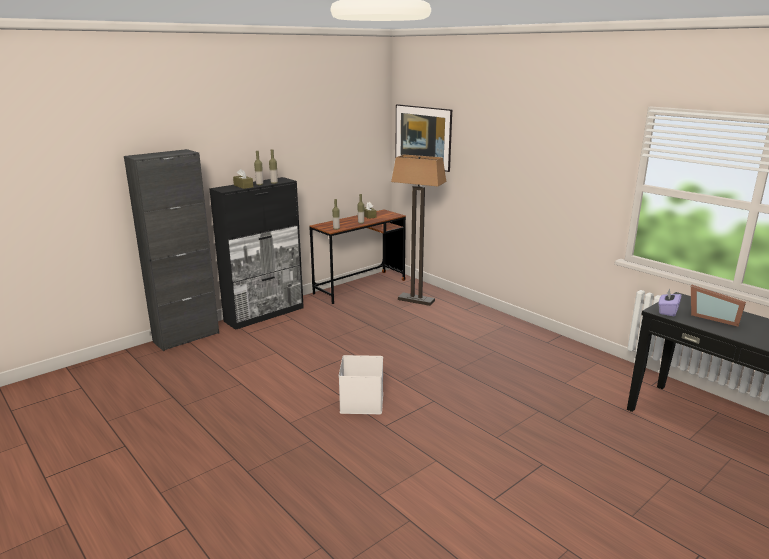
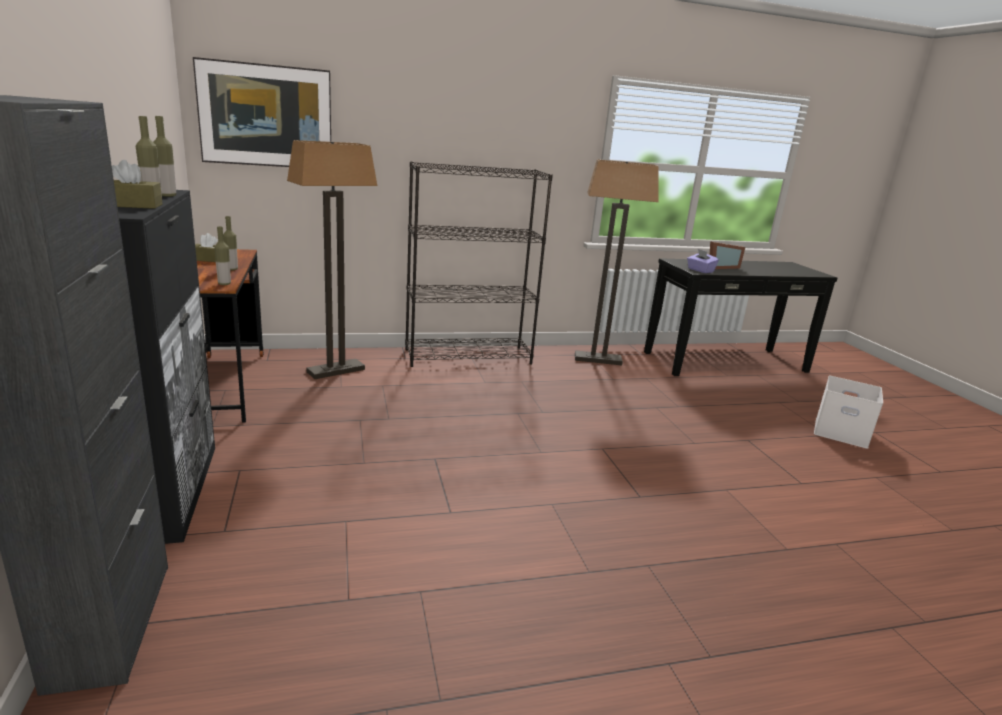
camera: 65 degrees left, 0 degrees up
white storage box [339,355,383,414] -> white storage box moved to [814,376,883,449]
none -> black bookcase [405,161,553,367]
none -> floor lamp [575,159,659,365]

